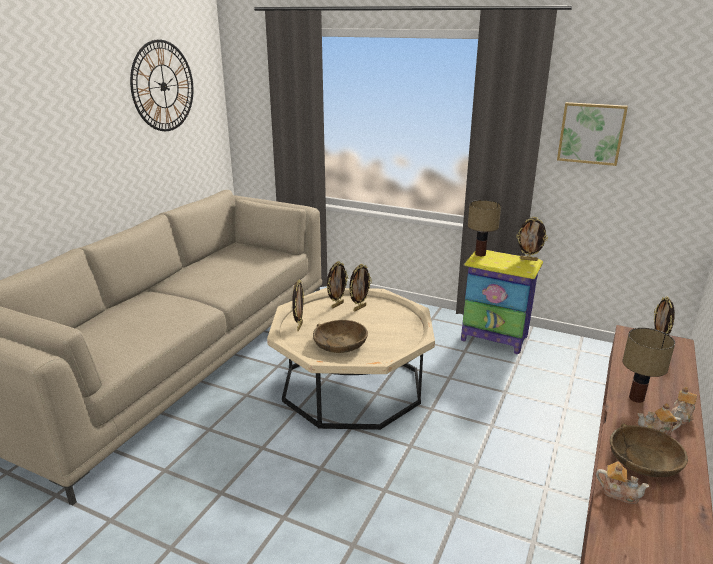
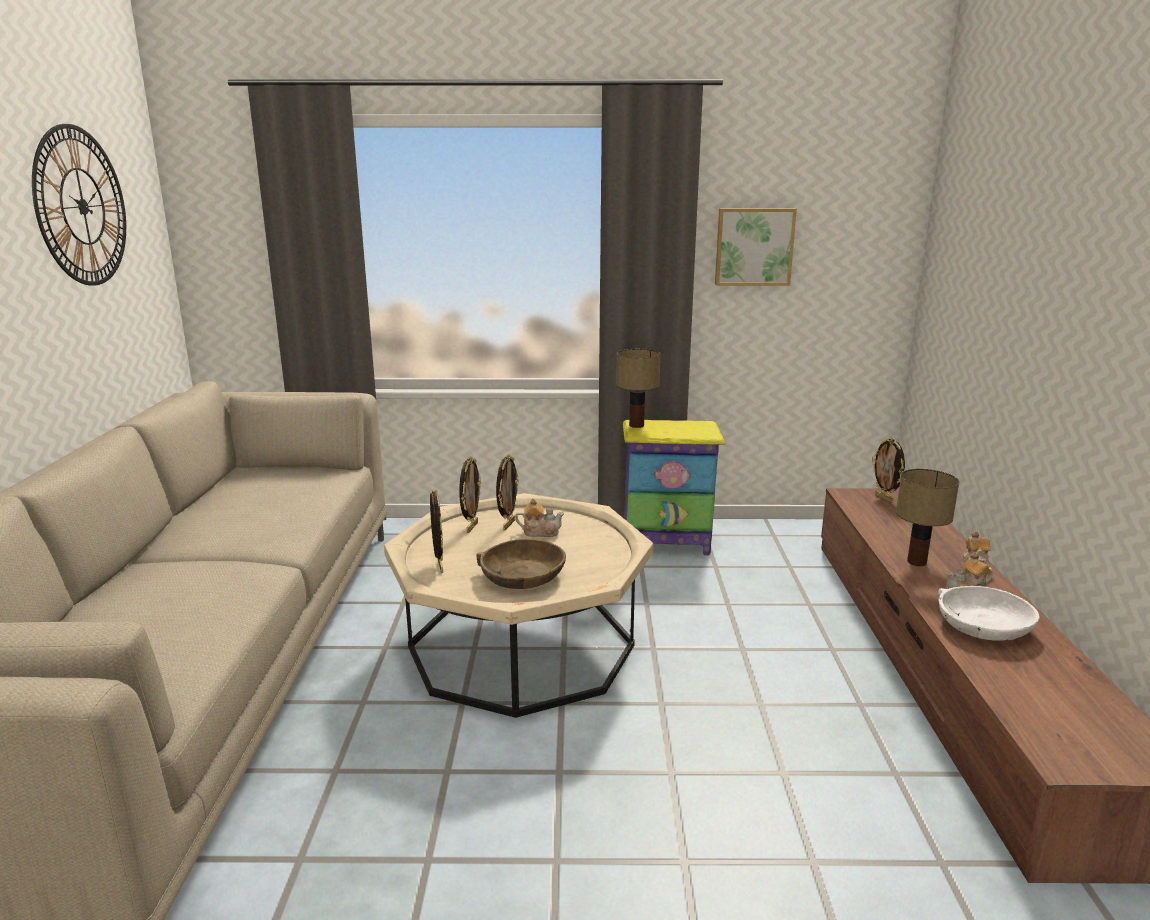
camera: 25 degrees left, 5 degrees down
picture frame [516,217,548,261] -> none
teapot [596,461,650,504] -> teapot moved to [515,498,564,537]
brown bowl [610,423,688,477] -> white bowl [938,586,1040,641]

